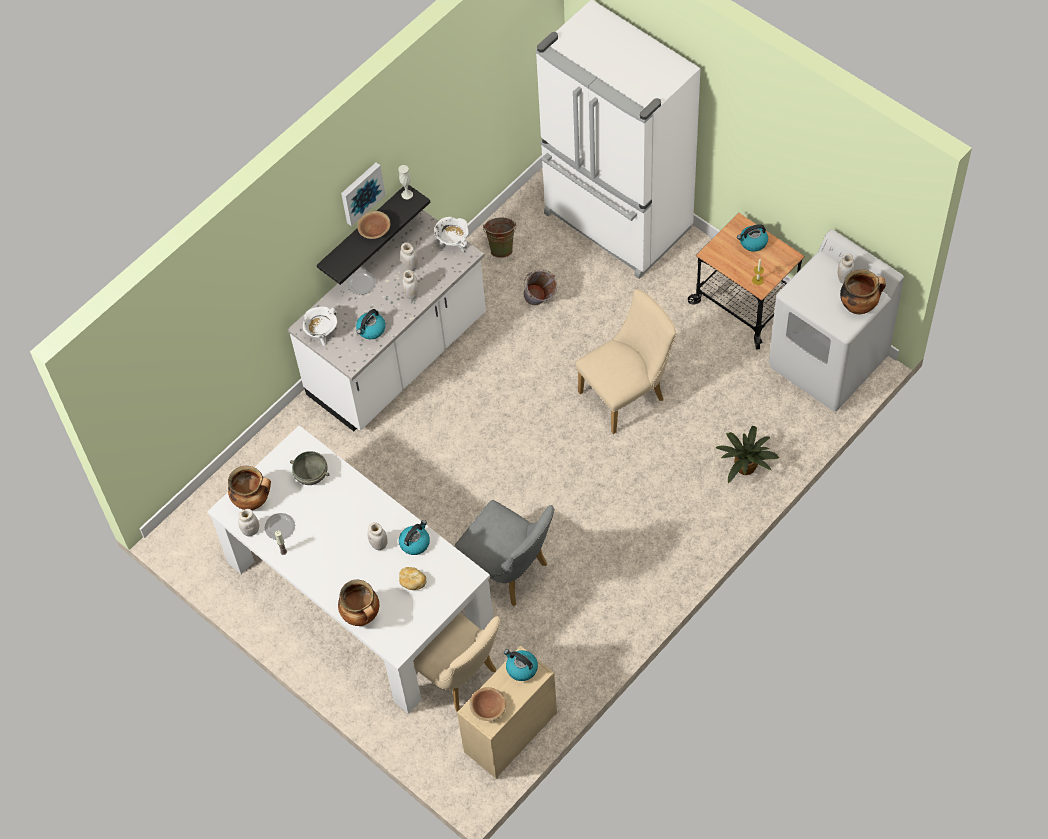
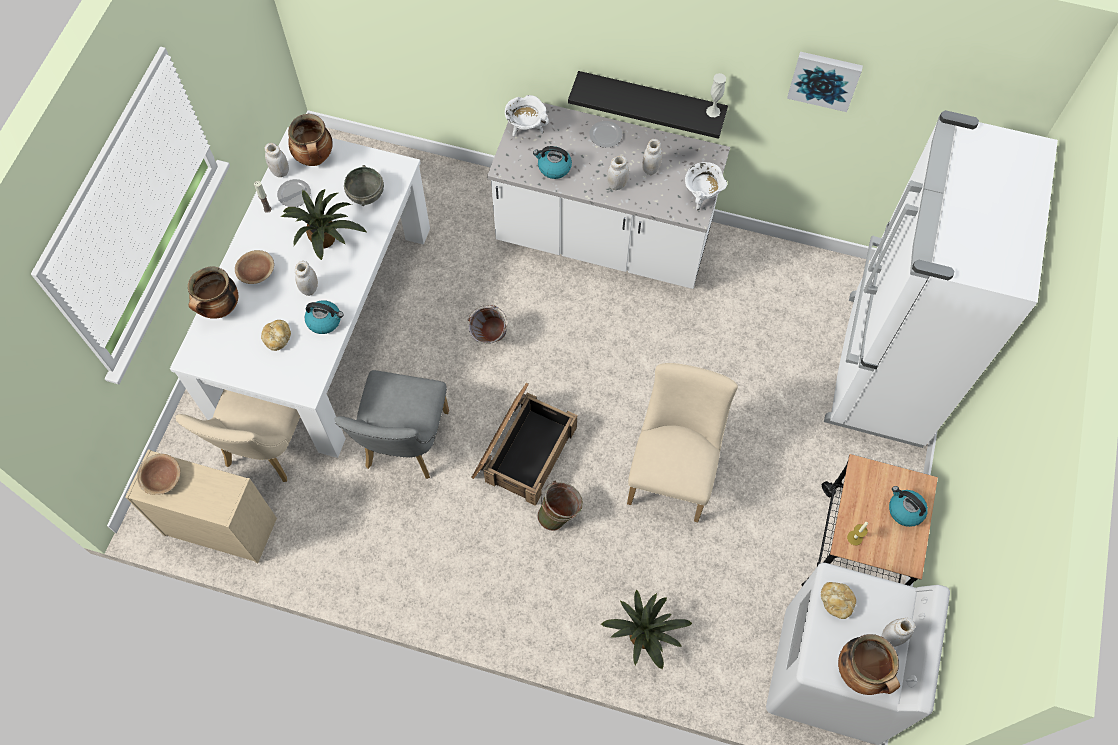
camera: 60 degrees right, 5 degrees up
picture [341,163,385,226] -> picture moved to [787,52,863,112]
brown bowl [357,211,391,239] -> brown bowl moved to [235,250,274,284]
green bucket [483,218,516,258] -> green bucket moved to [537,480,583,531]
kettle [504,649,538,681] -> none
grey bucket [523,269,557,305] -> grey bucket moved to [468,305,507,344]
beige chair [576,290,676,434] -> beige chair turned 105 degrees counterclockwise [627,363,738,522]
none -> potted plant [281,189,367,260]
none -> crate [471,383,577,506]
none -> bread [821,582,856,619]

